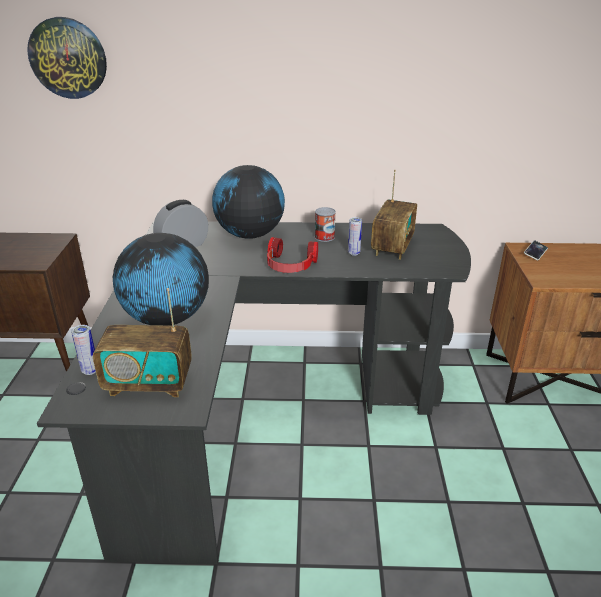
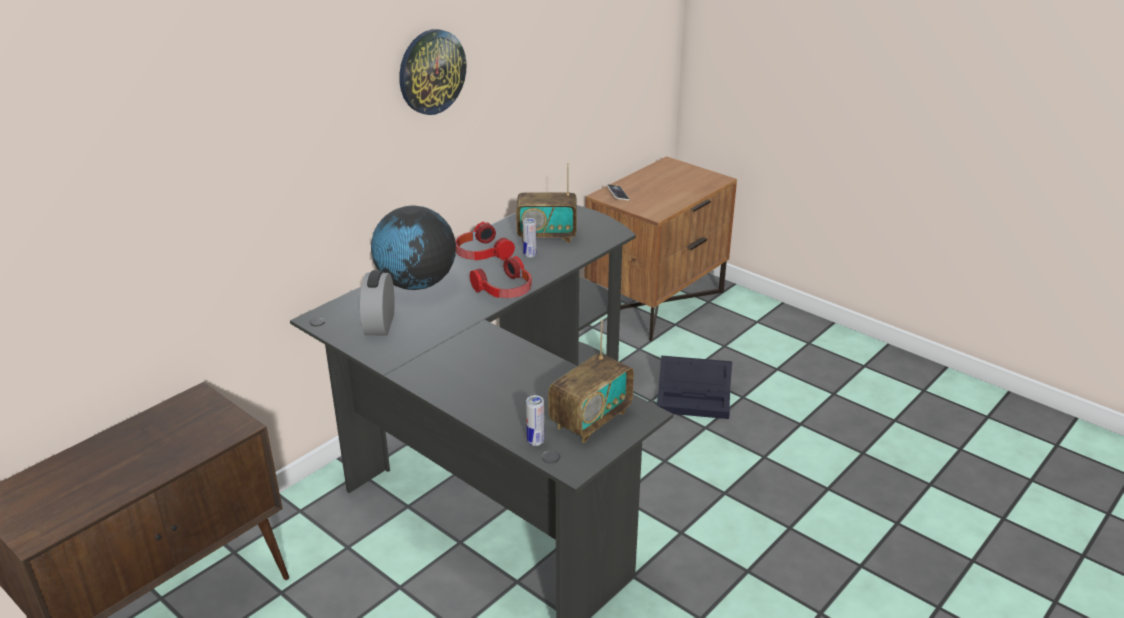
camera: 50 degrees left, 0 degrees up
wall clock [27,17,107,99] -> wall clock moved to [399,29,466,115]
globe [113,233,209,325] -> none
can [315,207,336,242] -> headphones [455,222,515,260]
radio [371,170,417,260] -> radio turned 120 degrees clockwise [516,163,577,243]
none -> black storage box [657,356,732,419]

